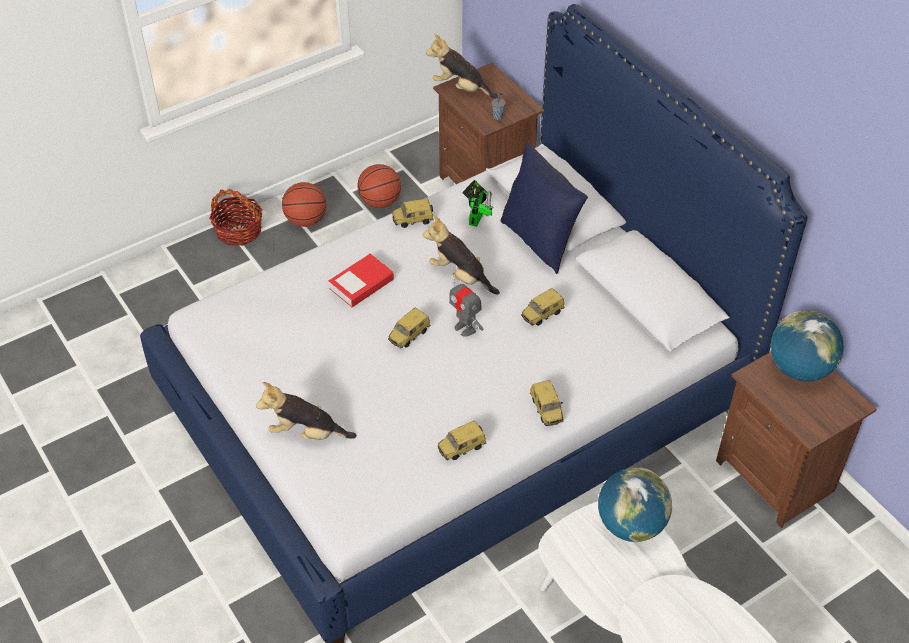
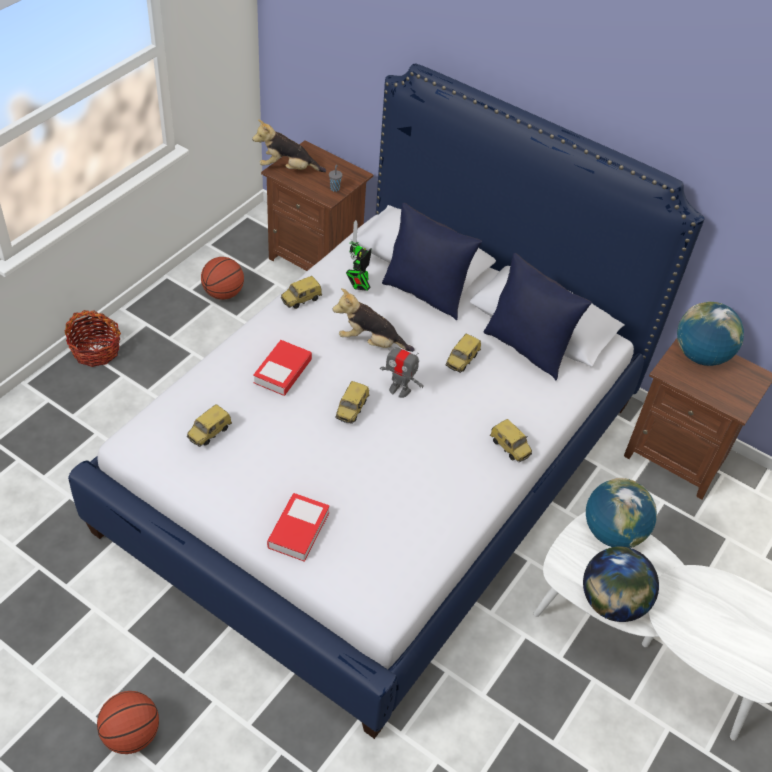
camera: 25 degrees left, 0 degrees up
plush toy [256,382,357,440] -> book [267,493,330,562]
basketball [282,182,326,227] -> basketball moved to [97,691,159,754]
toy car [438,420,487,460] -> toy car moved to [187,404,232,447]
toy robot [462,180,494,227] -> toy robot turned 150 degrees counterclockwise [346,220,371,291]
none -> blue pillow [484,253,592,380]
none -> globe [583,547,659,622]

